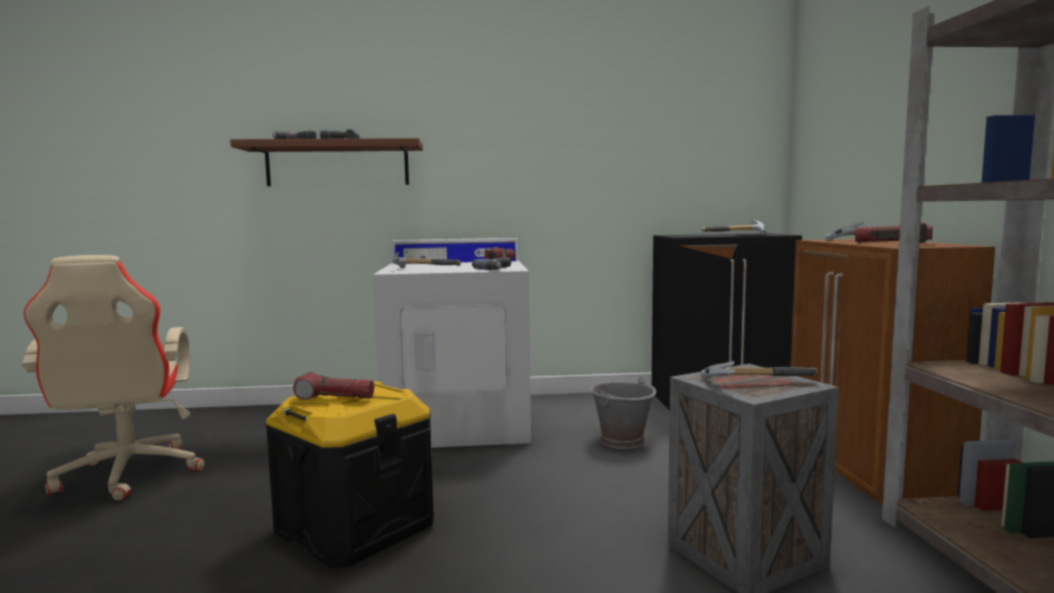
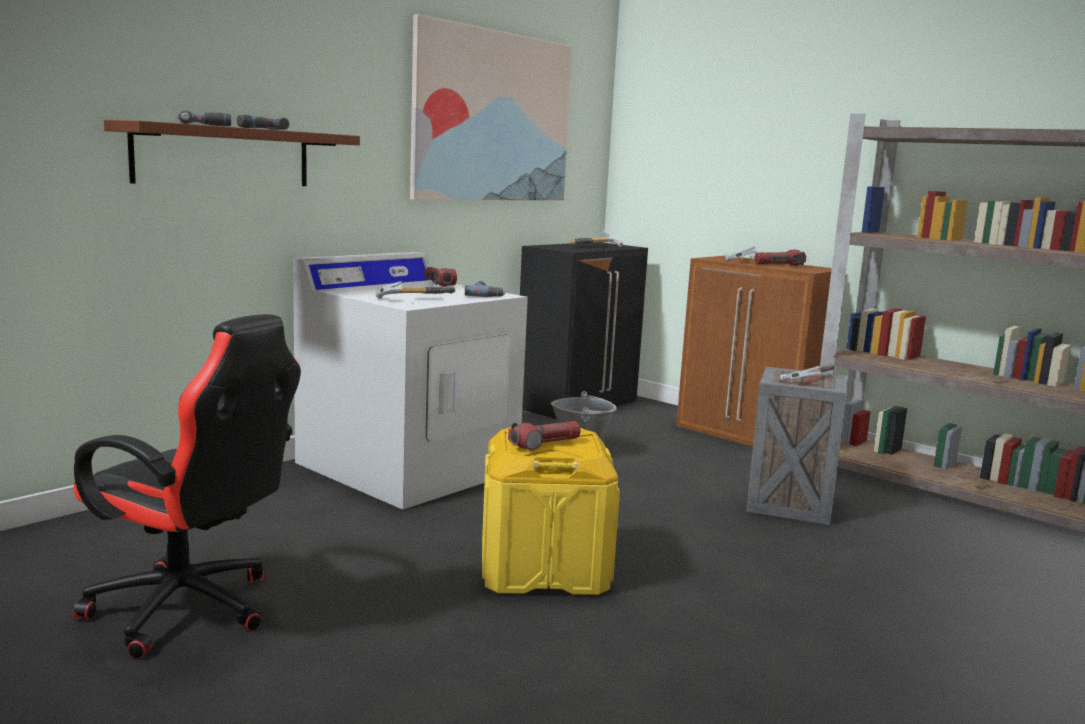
camera: 45 degrees left, 5 degrees up
beige office chair [22,255,205,501] -> black office chair [73,314,301,659]
black storage box [266,381,434,568] -> yellow storage box [482,426,620,595]
none -> picture [410,14,572,200]

